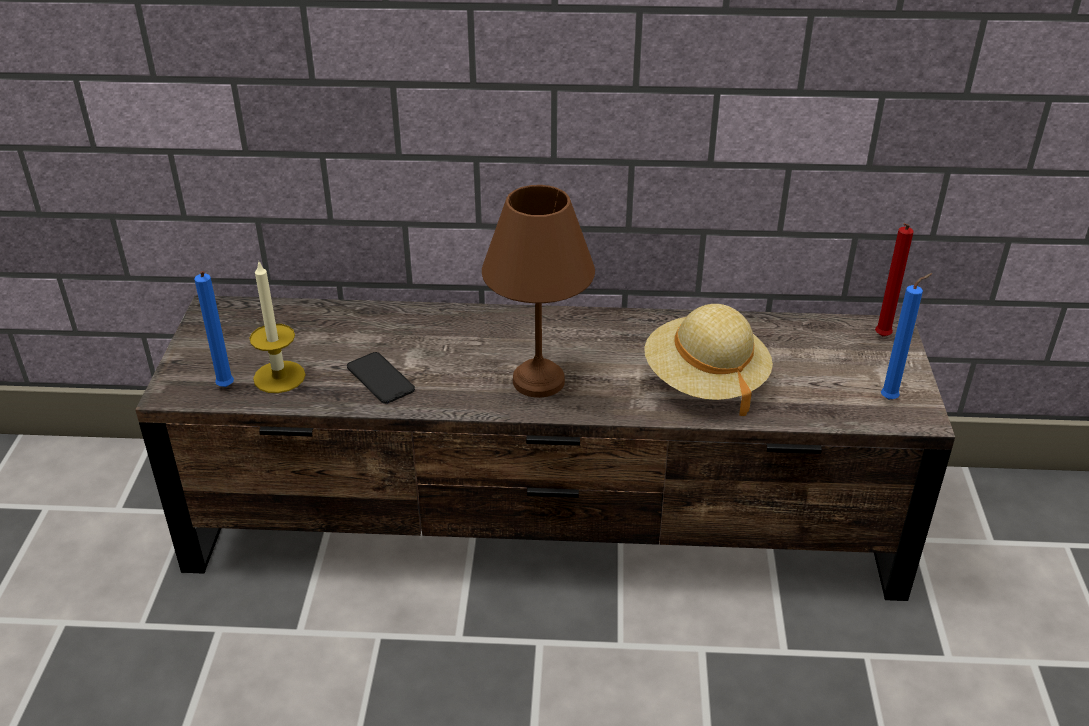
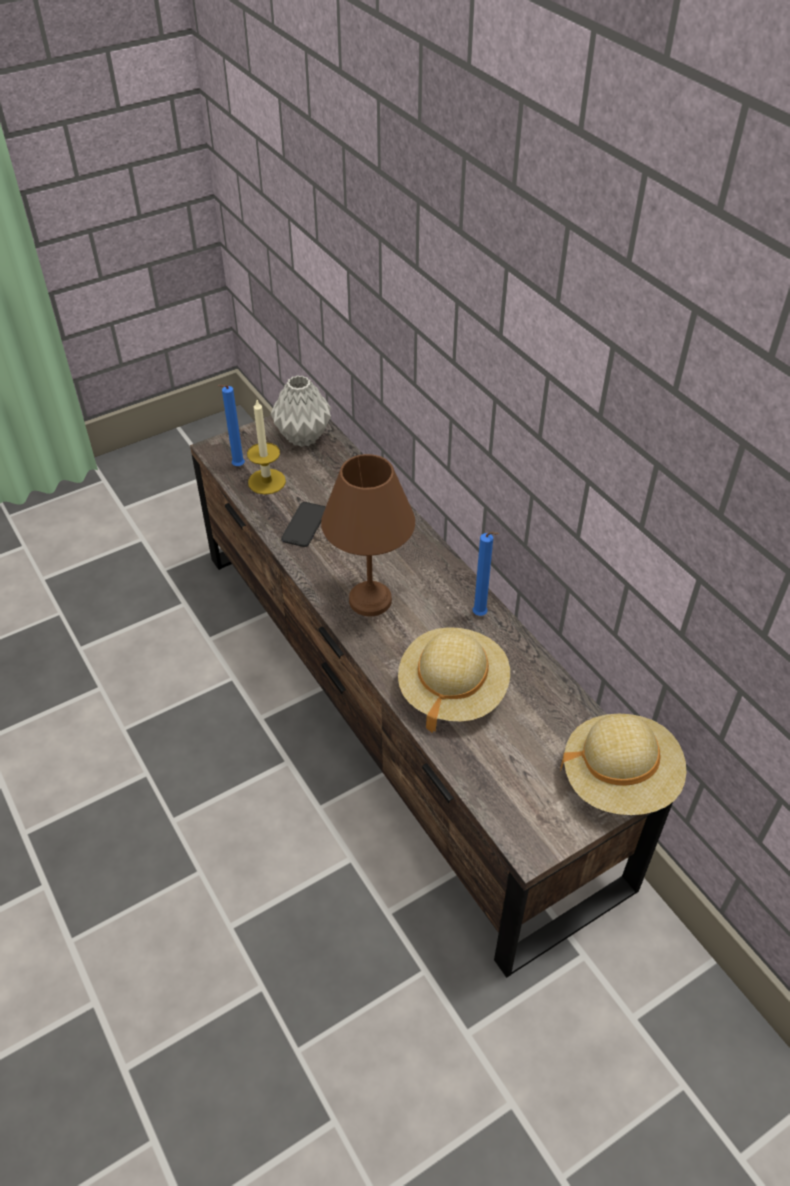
camera: 55 degrees right, 10 degrees up
red candle [875,223,914,337] -> beige hat [560,714,686,815]
blue candle [881,273,933,399] -> blue candle moved to [473,532,499,616]
none -> grey vase [271,375,331,447]

